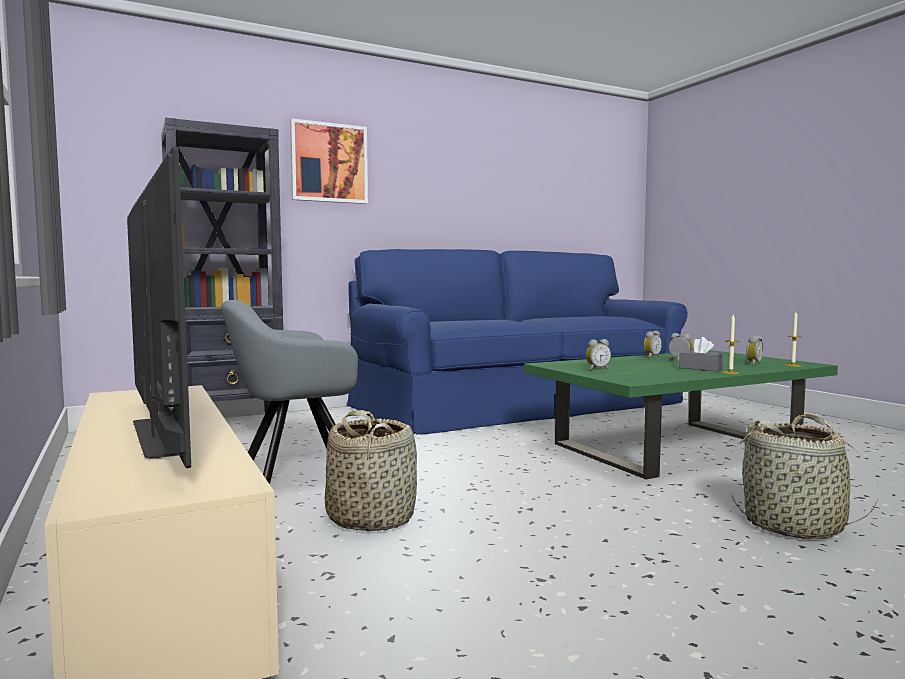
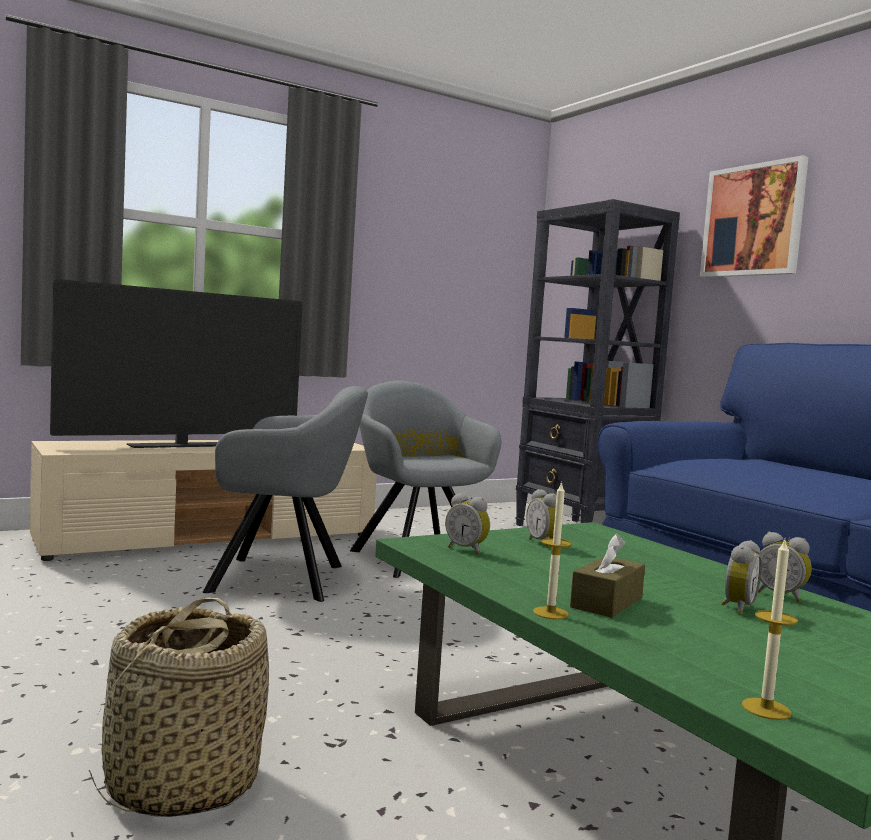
camera: 85 degrees right, 0 degrees up
basket [325,410,417,532] -> grey armchair [203,386,368,602]
grey tissue box [679,337,724,371] -> brown tissue box [570,533,645,618]
alarm clock [746,335,763,365] -> alarm clock moved to [445,493,490,555]

